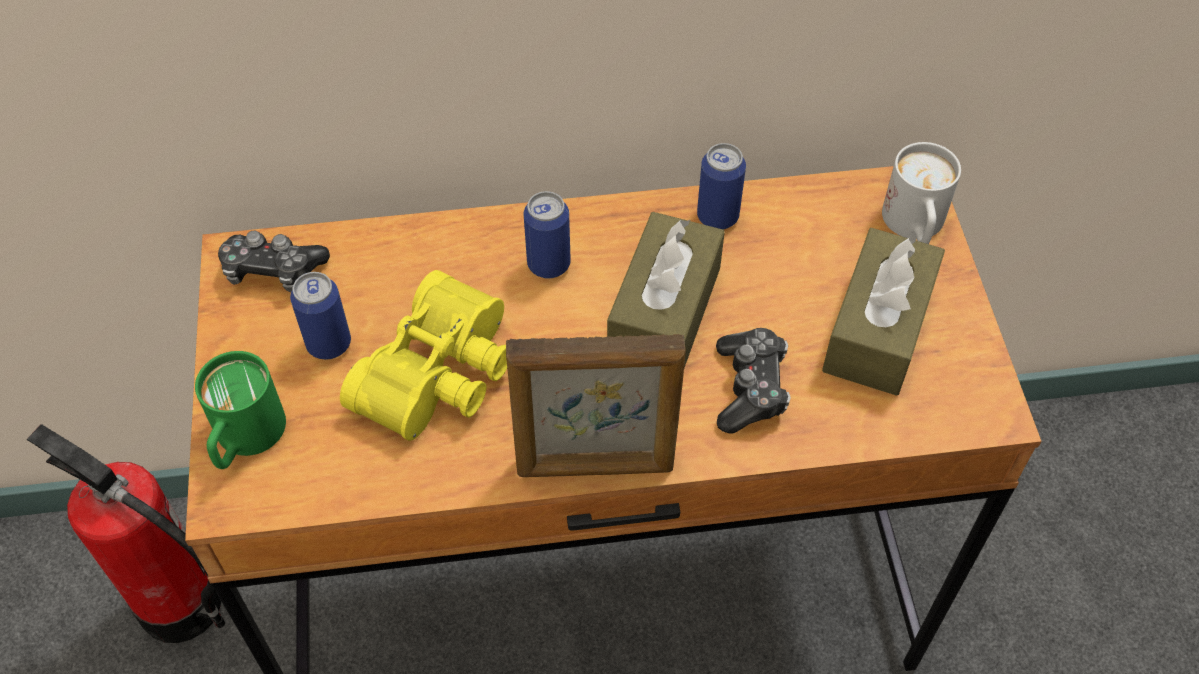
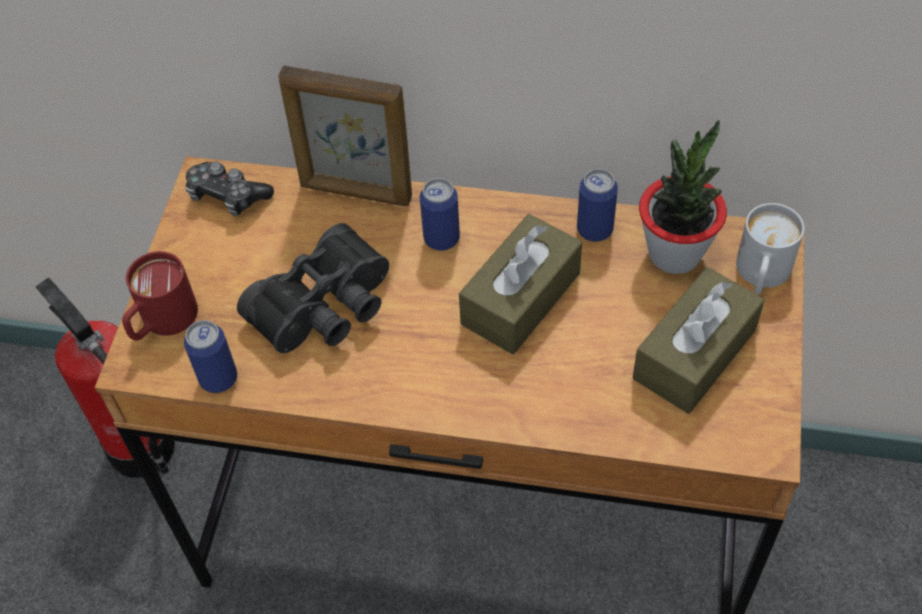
camera: 20 degrees right, 0 degrees up
green mug [195,351,286,469] -> red mug [122,251,198,340]
can [290,272,351,359] -> can moved to [184,320,237,393]
yellow binoculars [340,270,507,441] -> black binoculars [237,223,389,353]
picture frame [506,334,686,477] -> picture frame moved to [278,65,412,206]
game controller [716,328,791,433] -> none
none -> potted plant [639,120,727,274]

